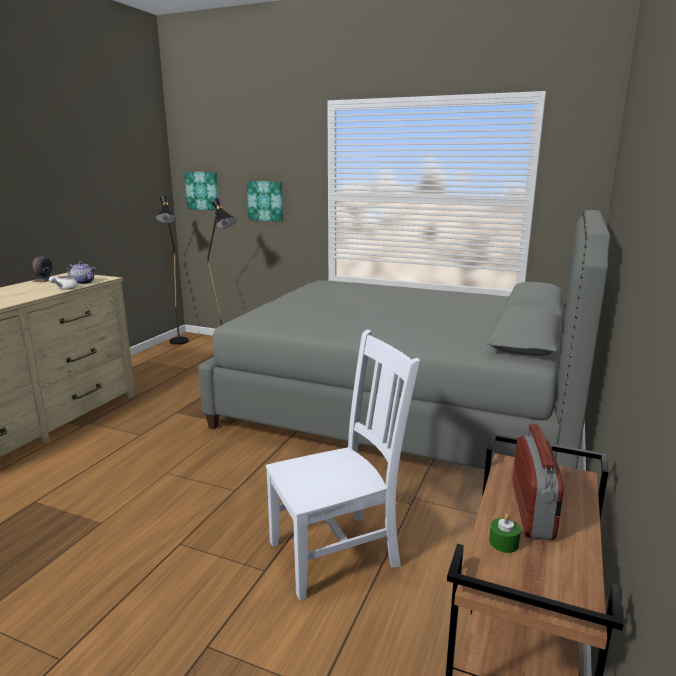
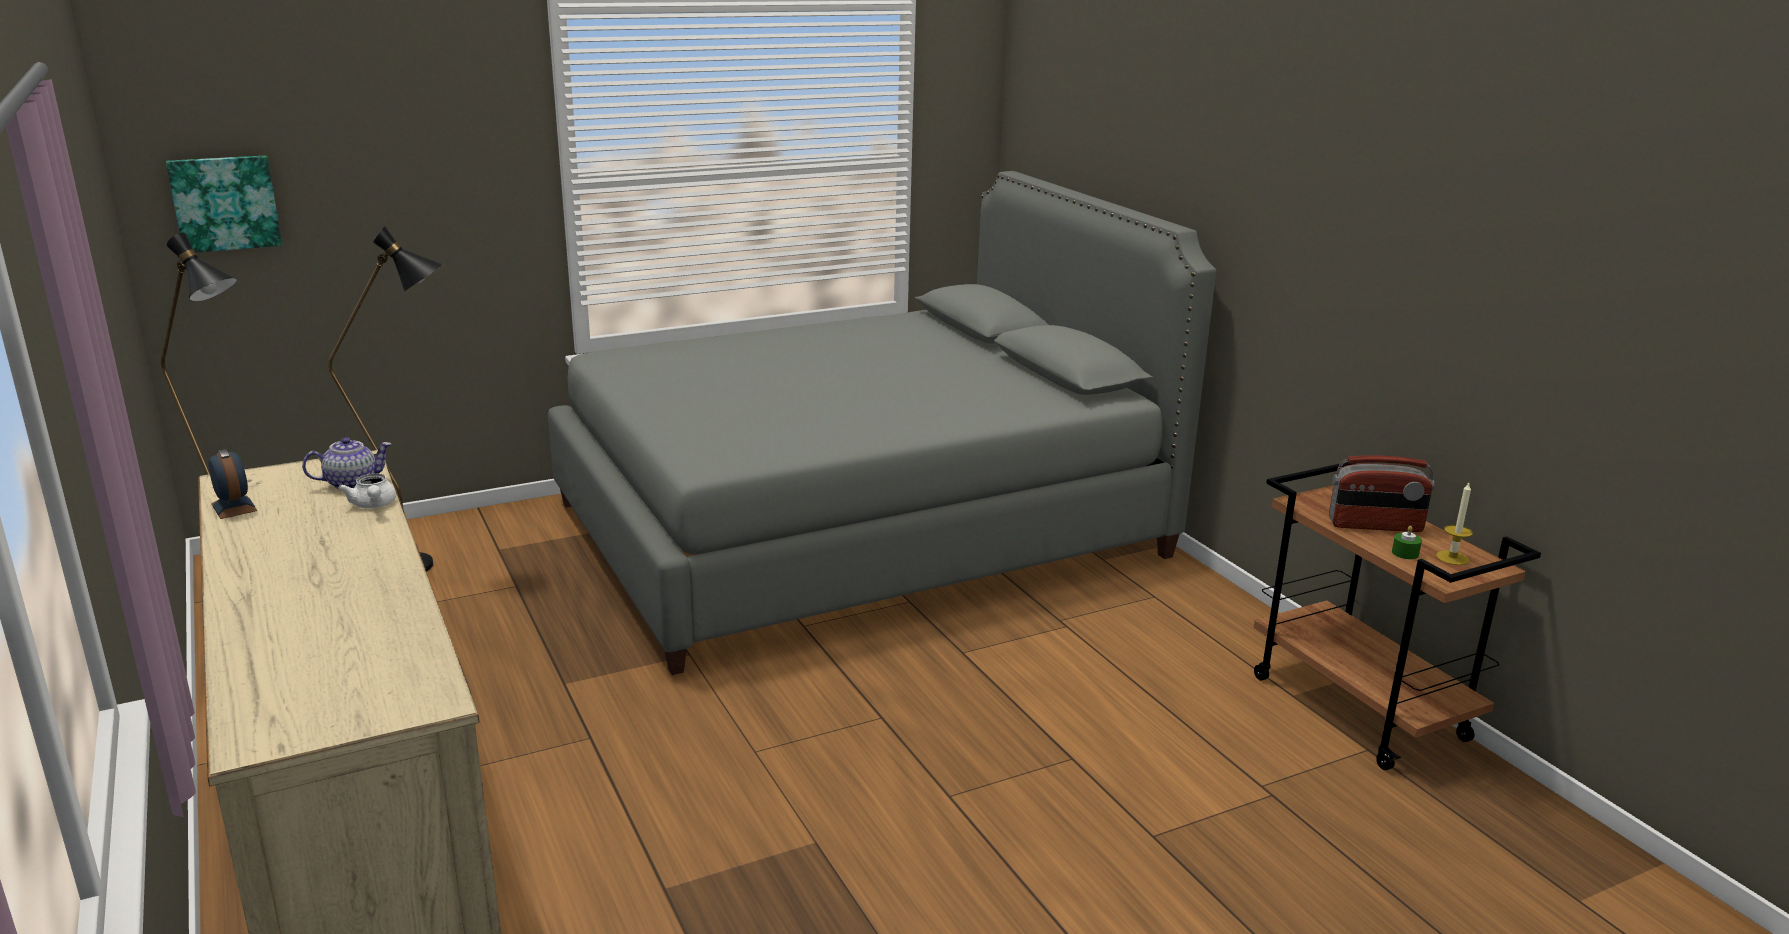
camera: 50 degrees left, 5 degrees up
picture [247,181,283,221] -> none
white chair [266,330,420,601] -> none
radio [512,424,564,540] -> radio turned 135 degrees clockwise [1329,455,1435,532]
none -> candle [1436,483,1473,565]

